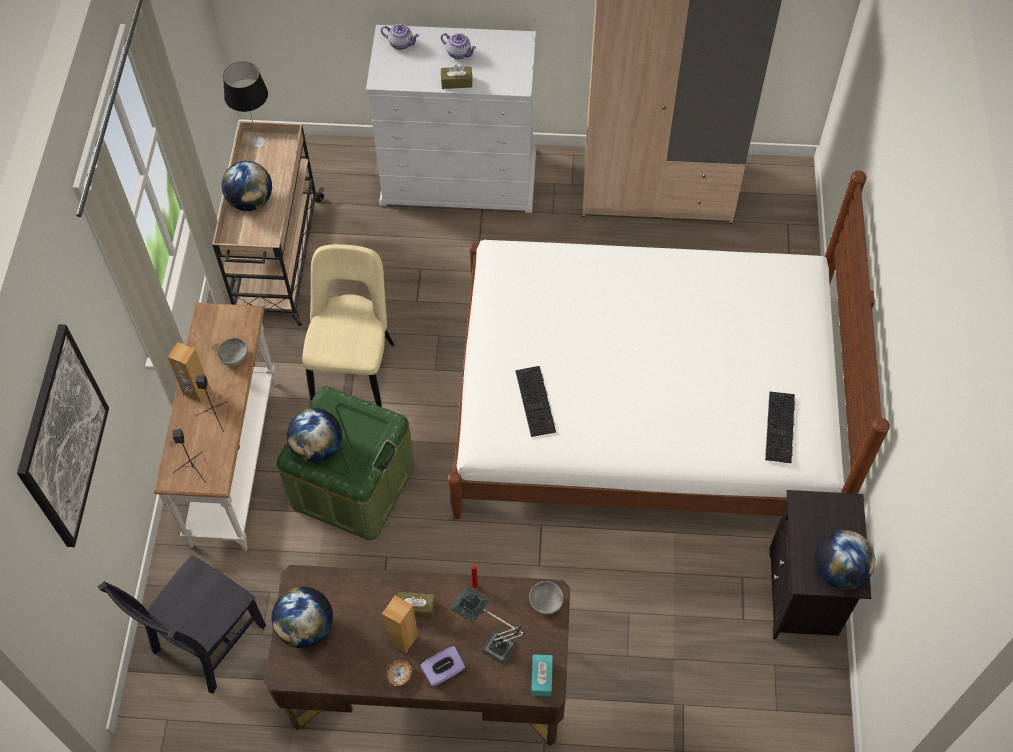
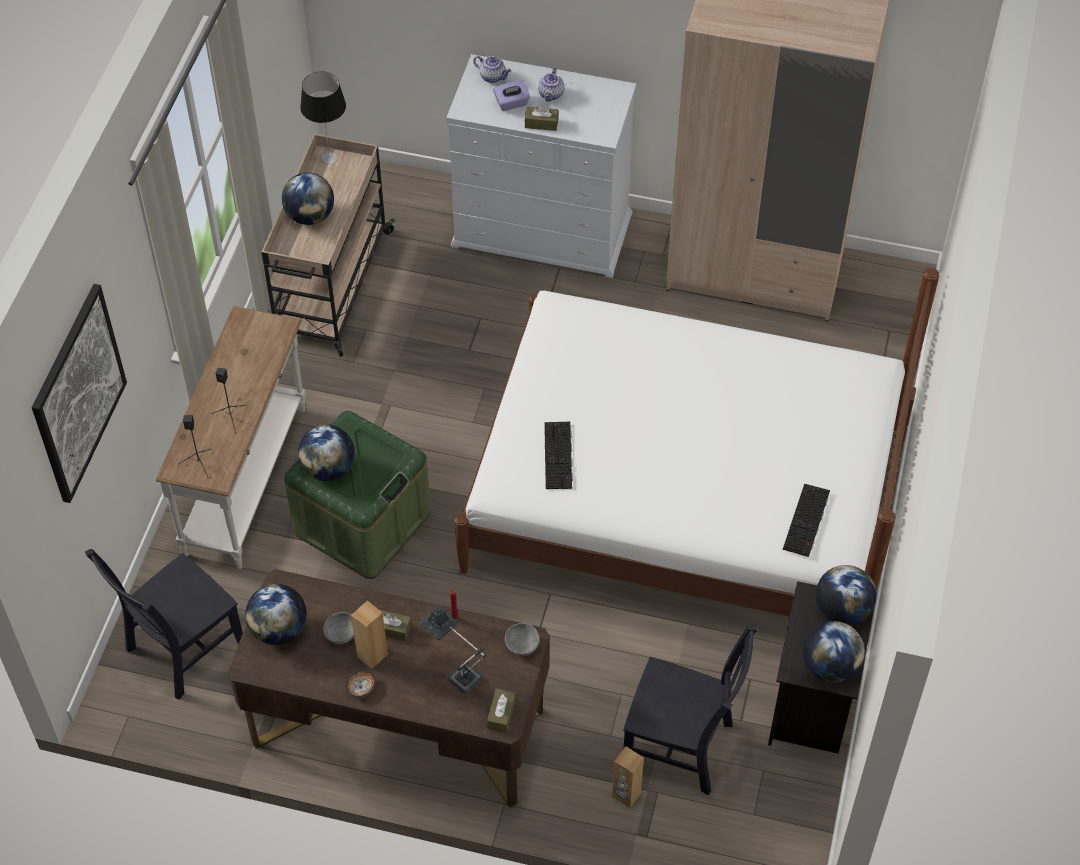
camera: 10 degrees right, 5 degrees down
brown speaker [168,342,210,402] -> brown speaker moved to [612,746,644,808]
grey bowl [217,338,248,366] -> grey bowl moved to [323,612,354,644]
beige chair [302,244,394,407] -> none
purple tissue box [420,646,465,686] -> purple tissue box moved to [493,81,530,111]
teapot [441,33,476,59] -> teapot turned 60 degrees clockwise [538,67,564,102]
turquoise tissue box [531,654,553,697] -> brown tissue box [487,688,516,733]
none -> black chair [623,625,757,796]
none -> globe [816,565,877,625]

